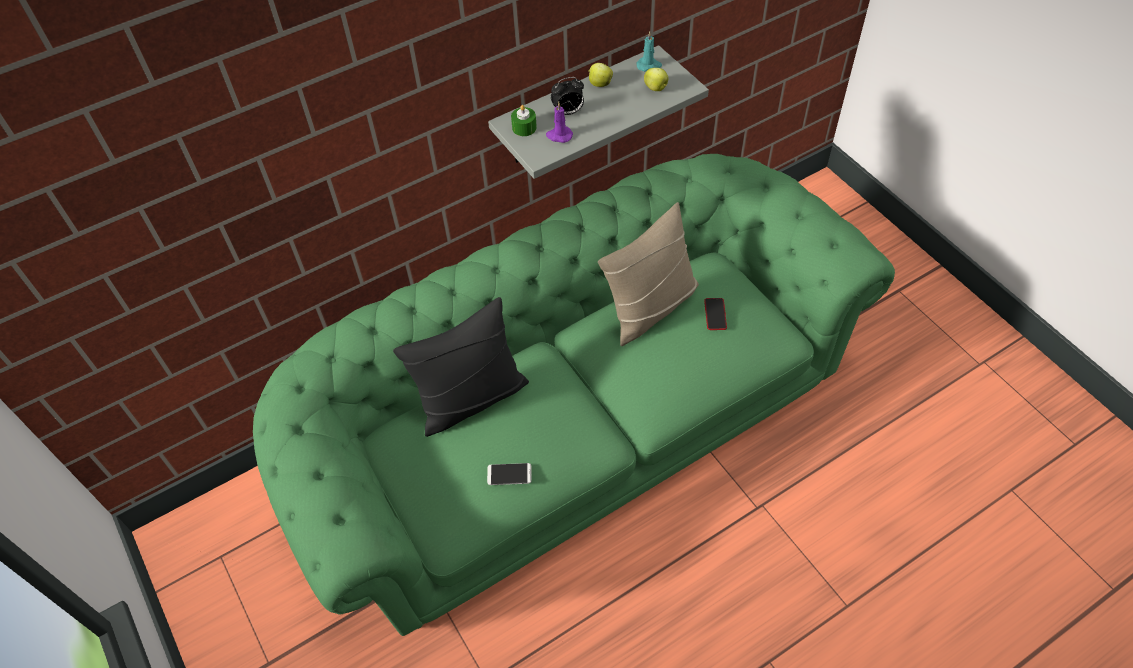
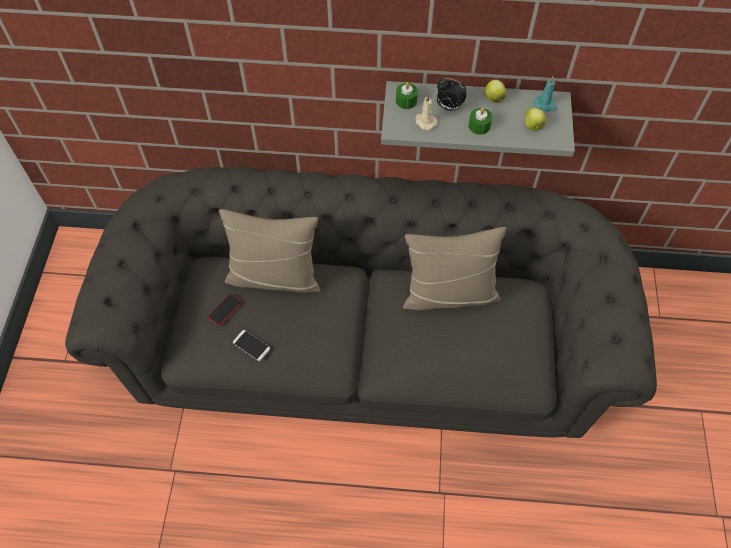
camera: 35 degrees right, 5 degrees up
green sofa [253,154,895,636] -> grey sofa [65,167,657,438]
black pillow [393,297,529,437] -> beige pillow [219,209,320,293]
purple candle [546,101,573,143] -> beige candle [416,94,437,130]
phone [704,298,727,330] -> phone moved to [208,294,242,326]
none -> green candle [468,107,492,135]

